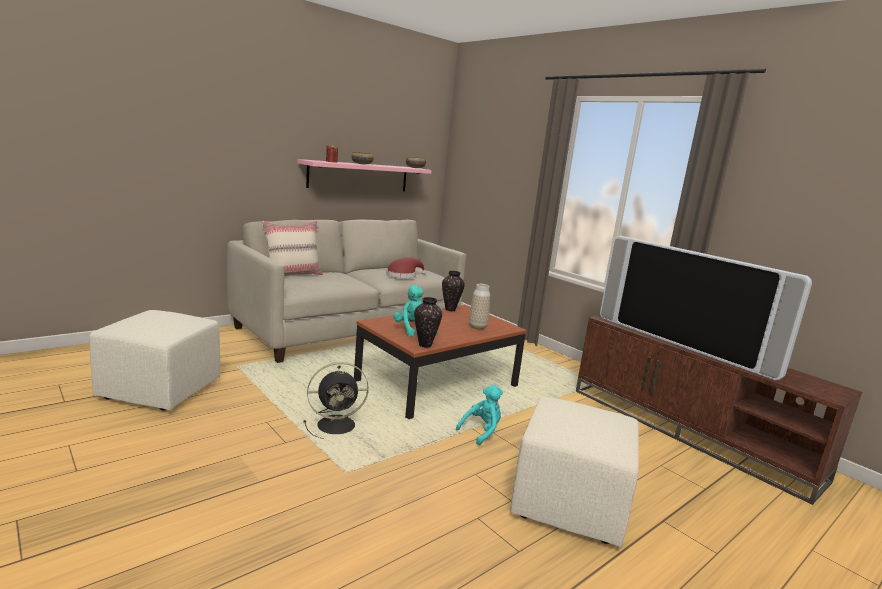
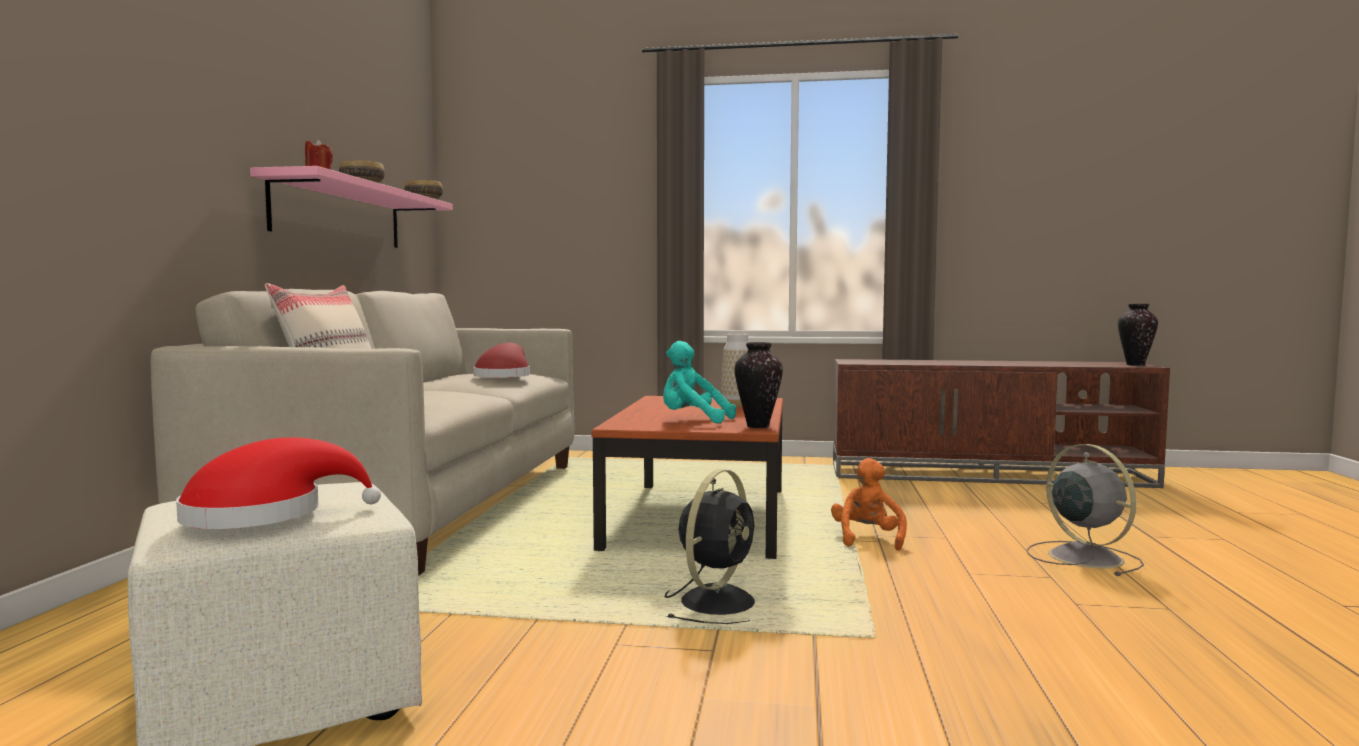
camera: 40 degrees left, 10 degrees down
vase [442,271,465,311] -> vase moved to [1118,304,1158,366]
turquoise plush toy [456,385,503,445] -> orange plush toy [831,458,907,551]
beige ottoman [510,397,639,548] -> grey fan [1027,444,1144,576]
television [600,236,812,380] -> none
none -> red hat [176,437,381,529]

